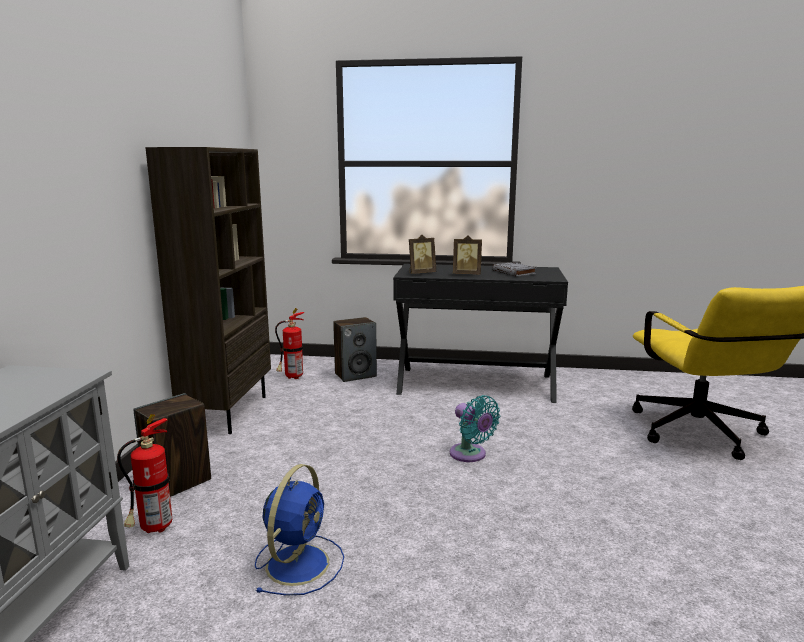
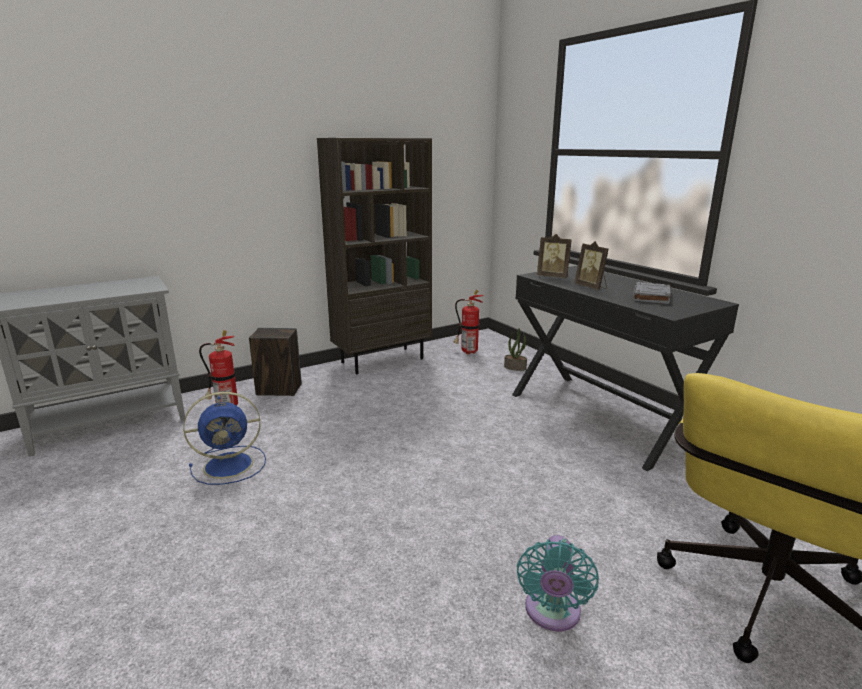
camera: 50 degrees right, 5 degrees up
speaker [333,317,377,382] -> potted plant [504,328,527,371]
turquoise fan [450,395,500,462] -> turquoise fan moved to [517,535,599,631]

